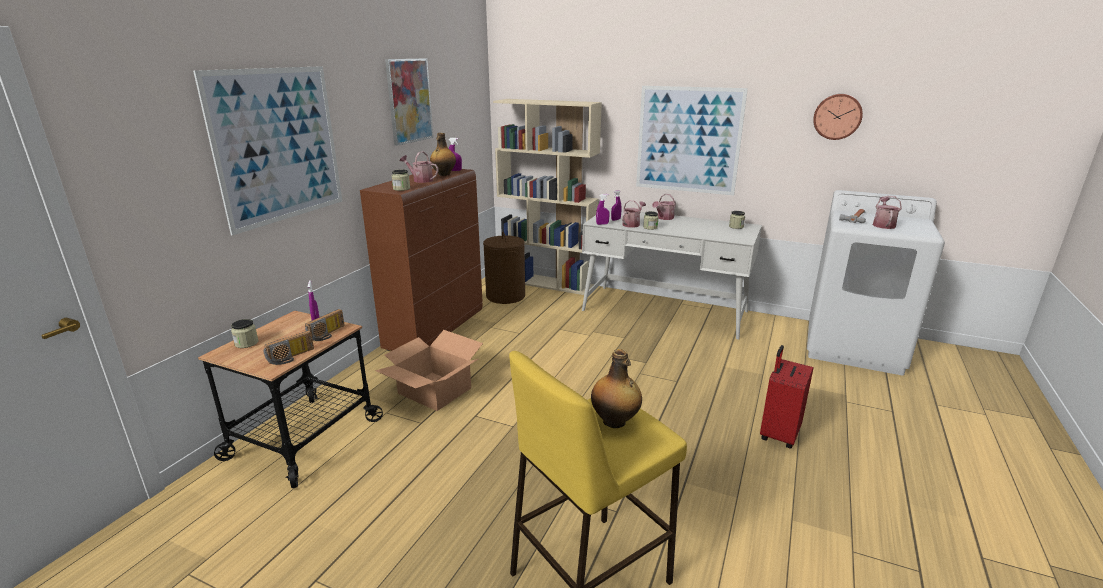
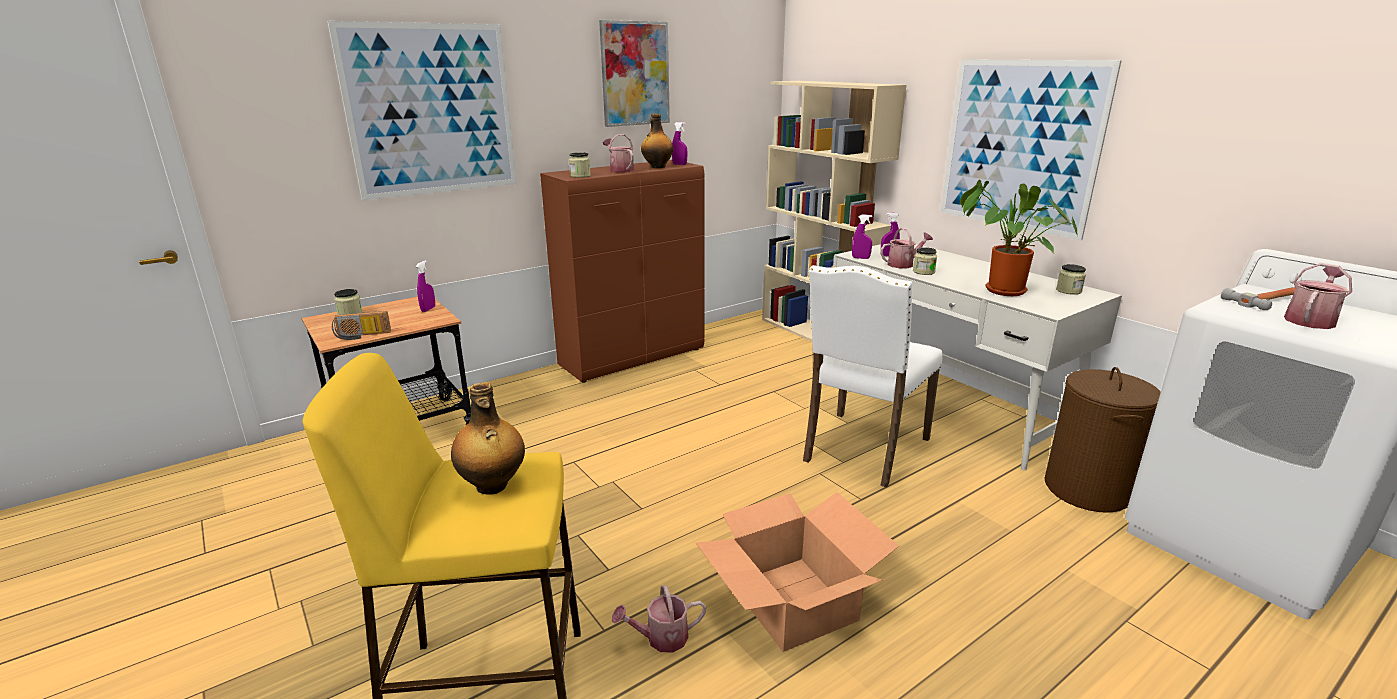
camera: 30 degrees right, 0 degrees up
radio [305,309,345,341] -> none
cardboard box [375,330,483,411] -> cardboard box moved to [696,492,899,652]
brown laundry basket [483,232,525,304] -> brown laundry basket moved to [1044,367,1161,513]
watering can [652,194,676,220] -> watering can moved to [612,585,706,652]
red suitcase [760,345,813,449] -> none
wall clock [813,94,863,140] -> none
none -> white chair [803,265,943,488]
none -> potted plant [960,180,1077,296]

